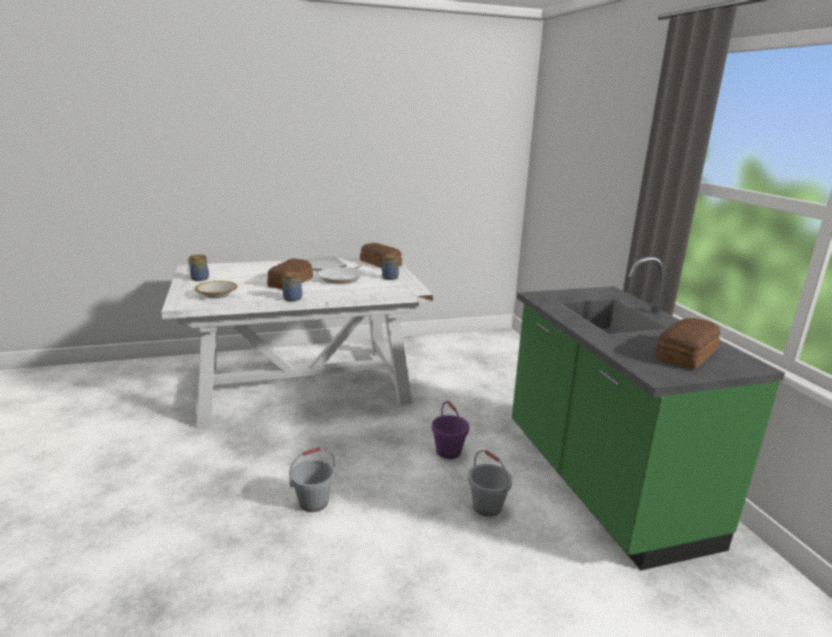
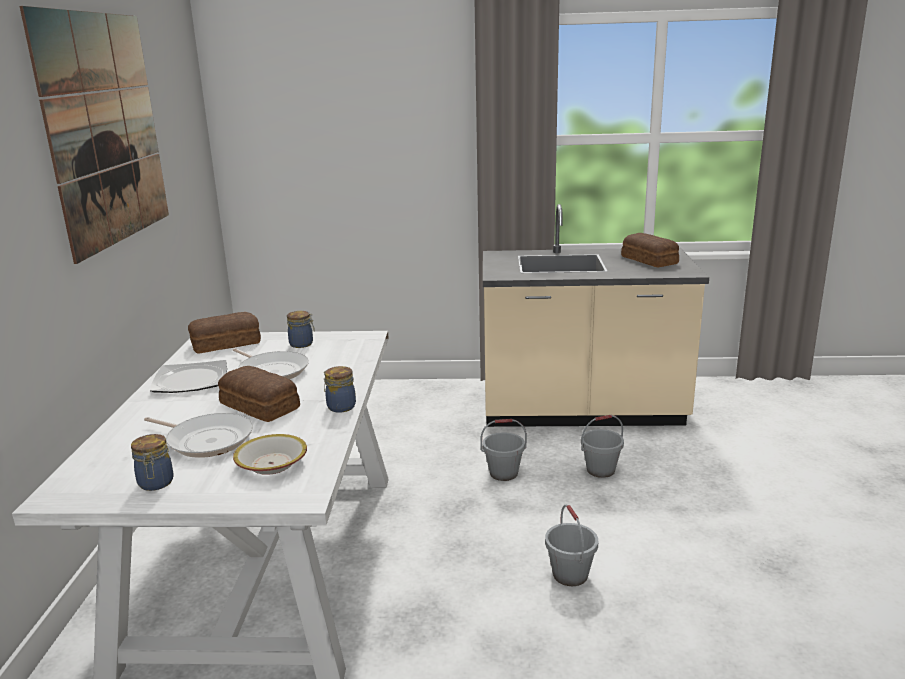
camera: 70 degrees left, 0 degrees up
purple bucket [432,401,469,459] -> grey bucket [481,419,527,481]
green counter [512,257,785,570] -> beige counter [483,204,709,427]
none -> picture [20,6,169,264]
none -> frying pan [144,413,253,458]

